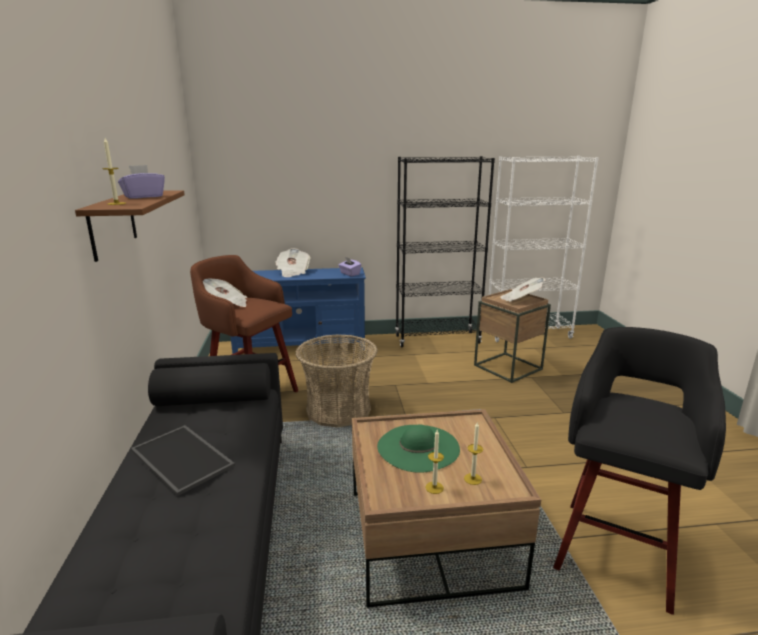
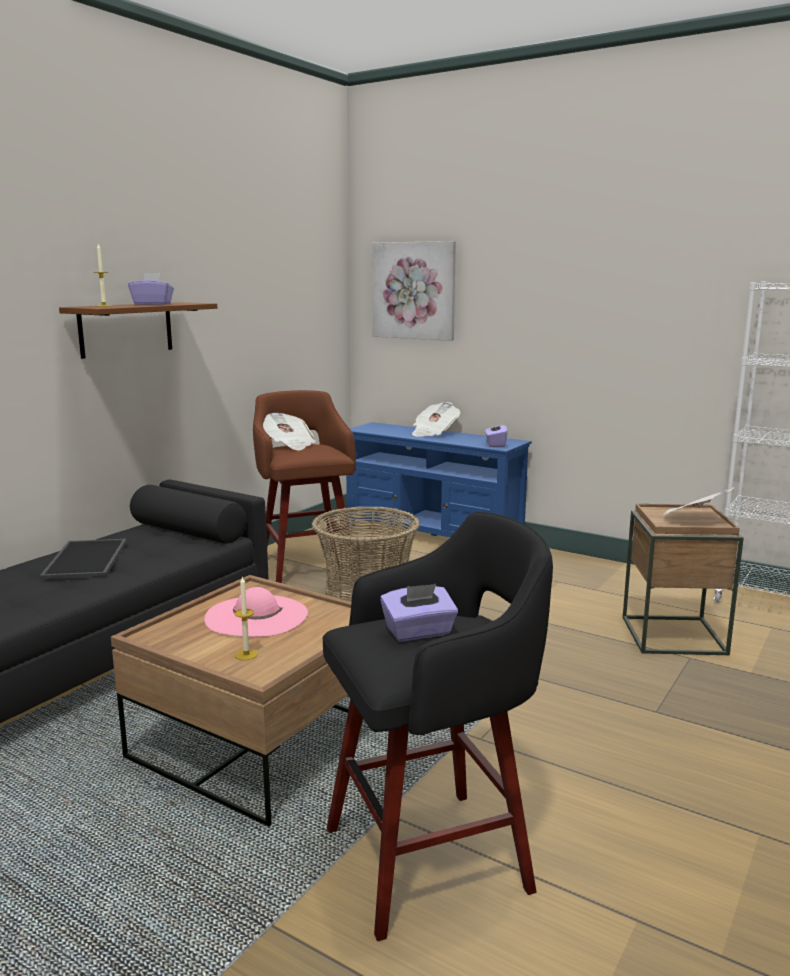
camera: 40 degrees right, 5 degrees down
green hat [377,424,460,473] -> pink hat [204,587,308,637]
black bookcase [395,156,495,347] -> none
candle [425,430,444,494] -> none
none -> picture [372,241,456,341]
none -> purple tissue box [380,584,458,642]

